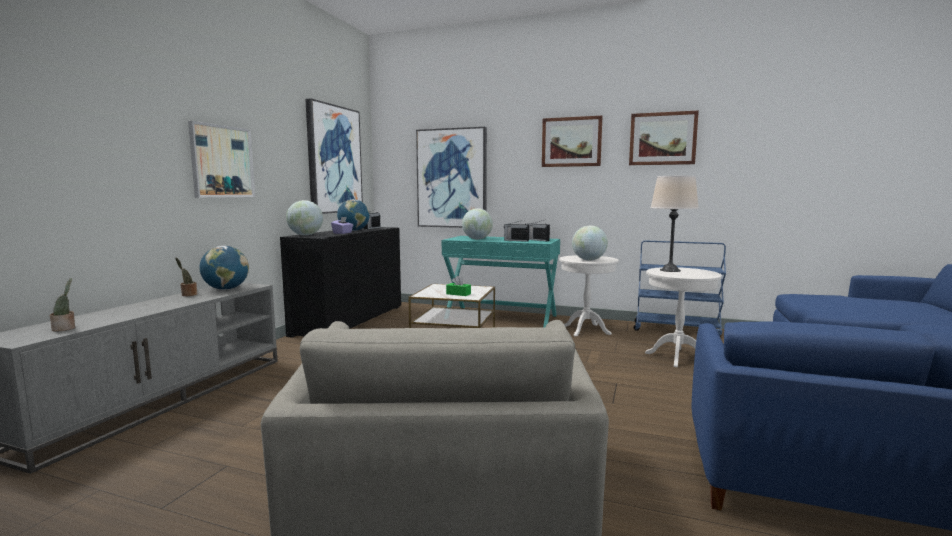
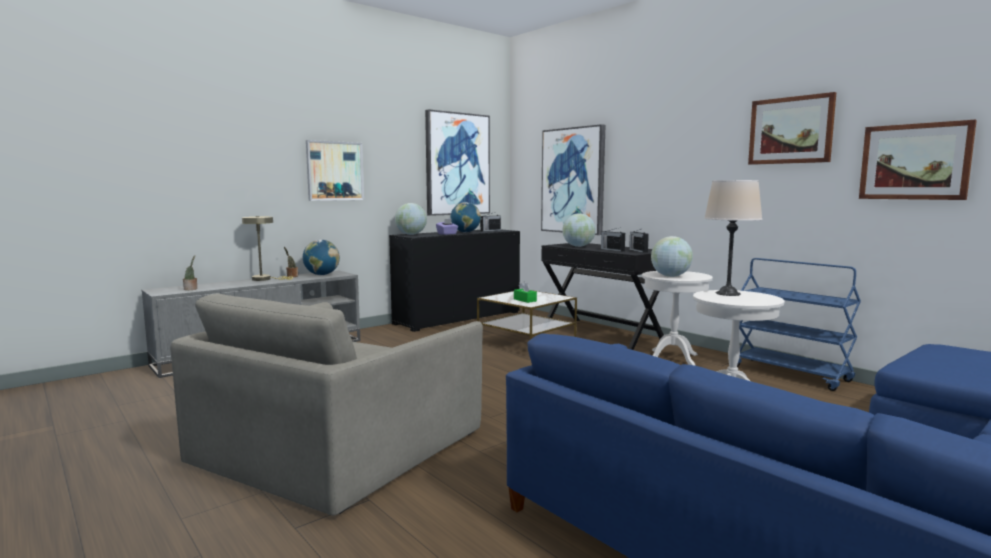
camera: 30 degrees right, 0 degrees up
turquoise console table [441,236,560,327] -> black console table [541,243,664,350]
picture [542,116,602,167] -> picture moved to [859,120,977,200]
none -> beige table lamp [242,216,293,281]

